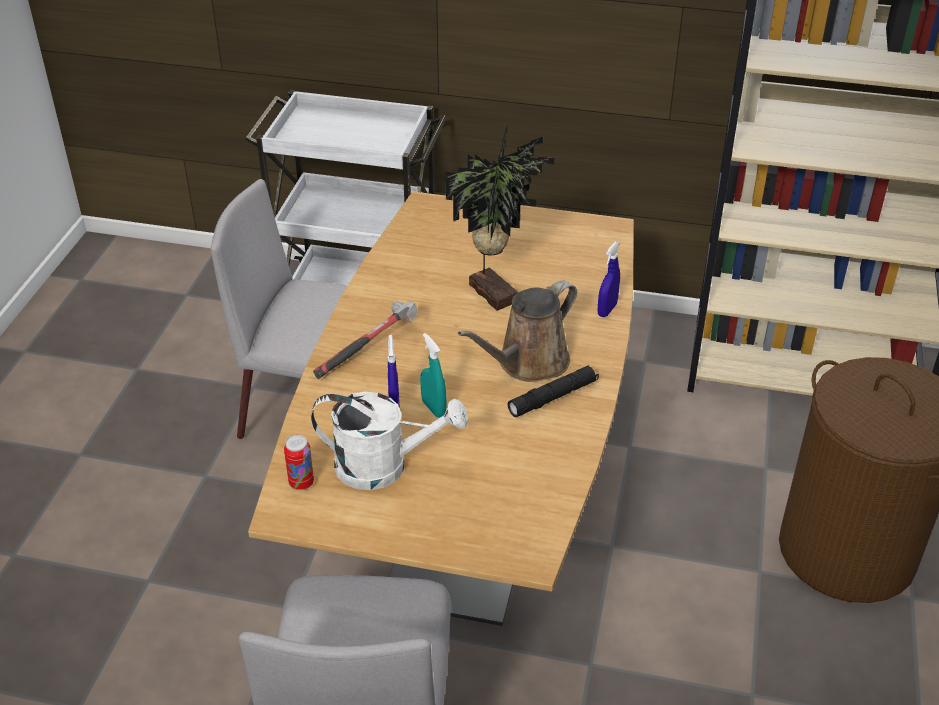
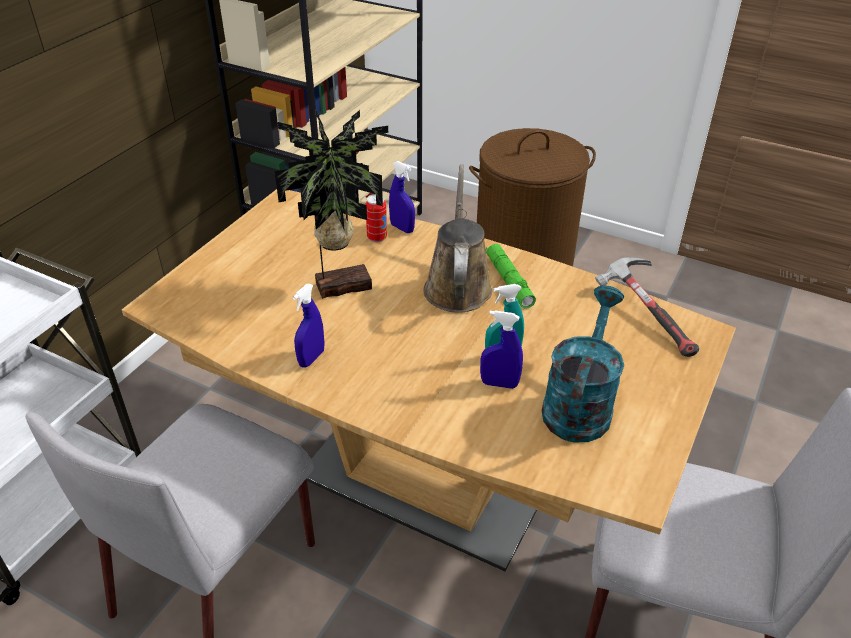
camera: 75 degrees left, 0 degrees up
can [284,435,314,490] -> can moved to [365,194,387,242]
white watering can [311,392,468,490] -> turquoise watering can [542,286,624,443]
hammer [313,301,418,379] -> hammer moved to [595,257,699,357]
brown watering can [458,280,577,382] -> brown watering can turned 150 degrees counterclockwise [424,164,492,313]
black flashlight [508,365,599,417] -> green flashlight [486,244,536,309]
none -> blue spray bottle [293,284,325,368]

